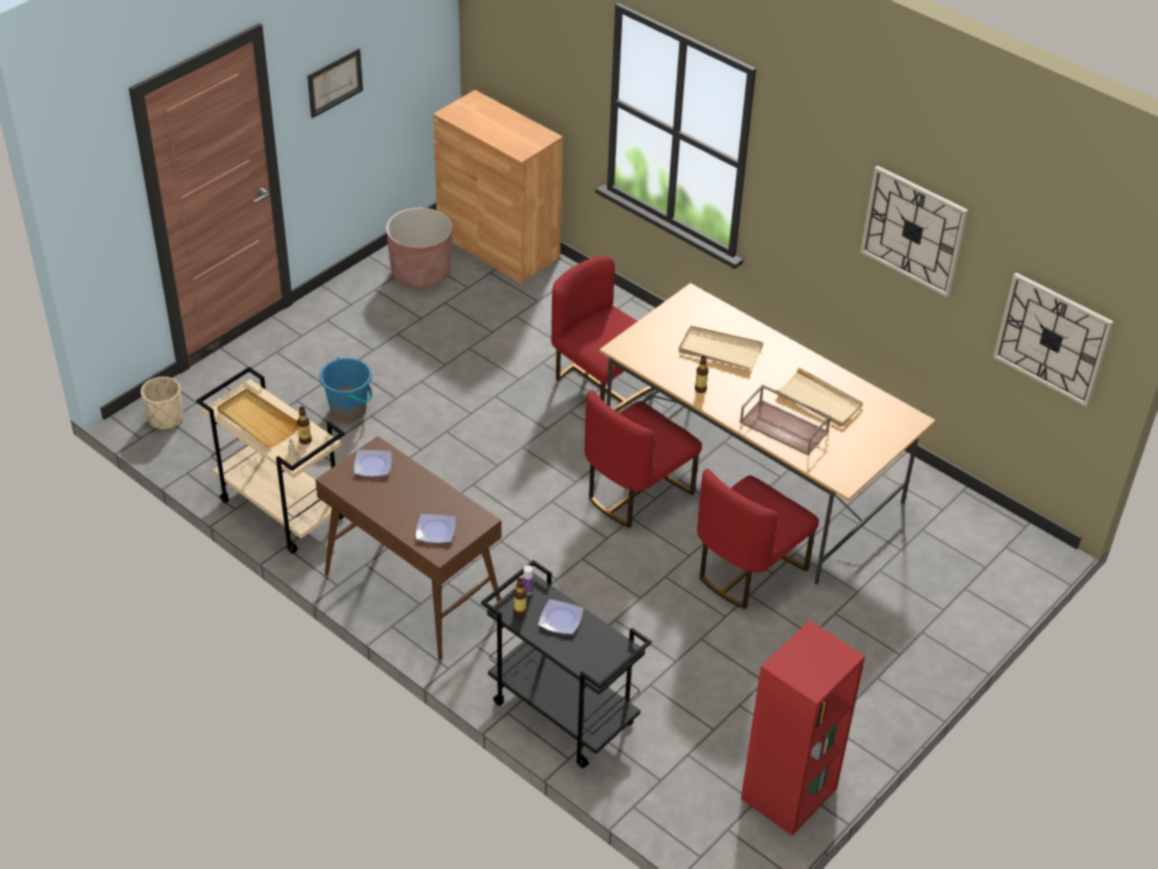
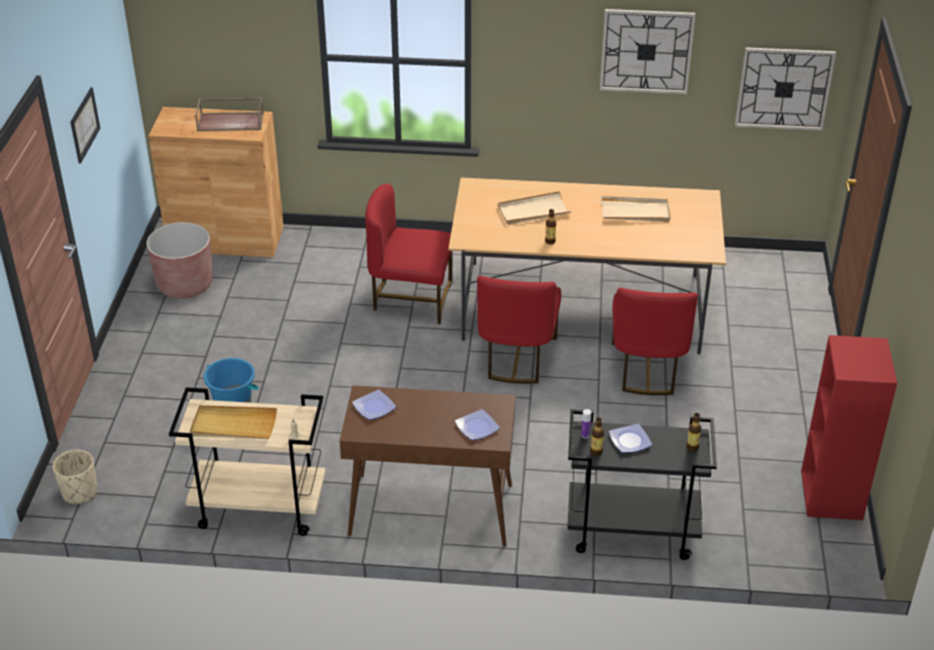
camera: 35 degrees left, 5 degrees down
bottle [297,407,312,445] -> bottle moved to [686,413,701,452]
brown tray [739,384,831,455] -> brown tray moved to [195,98,264,131]

